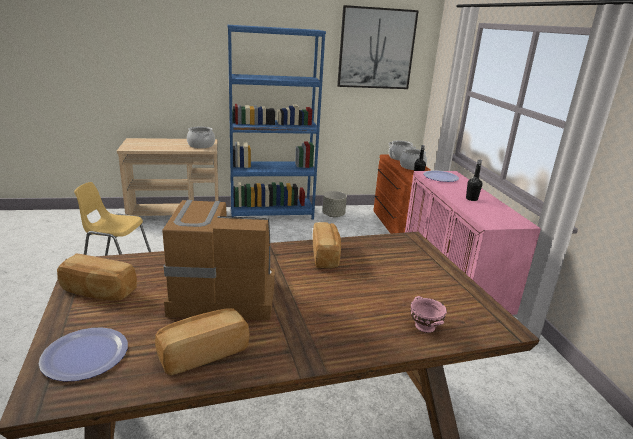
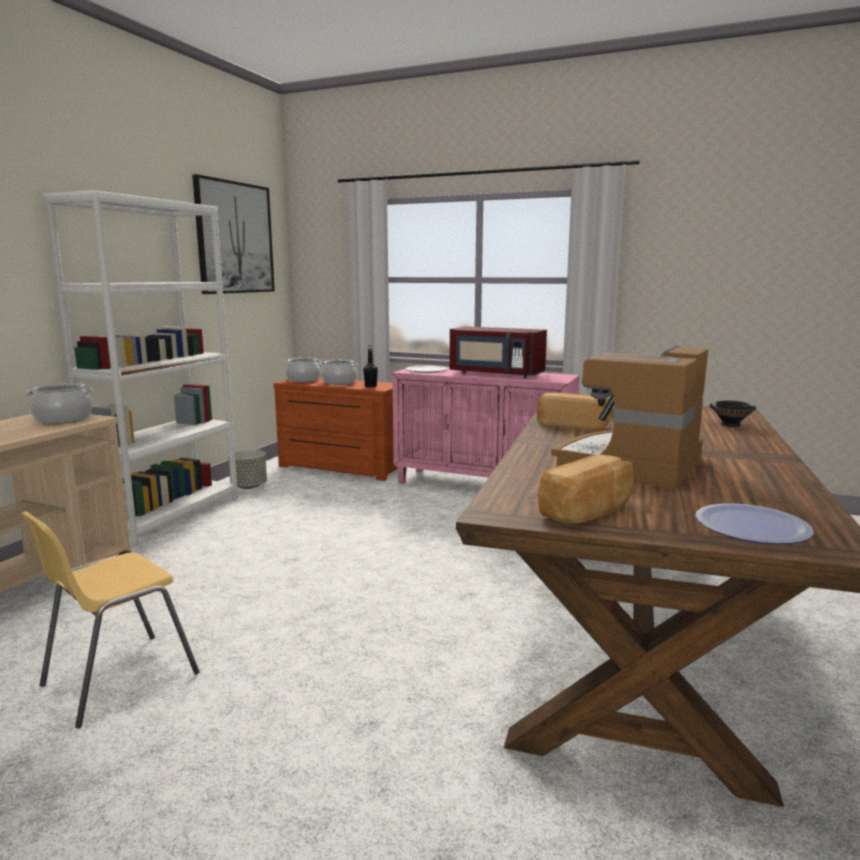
camera: 55 degrees left, 10 degrees down
bread [155,308,250,375] -> none
blue bookcase [227,25,326,219] -> white bookcase [43,190,238,547]
pink bowl [411,296,447,333] -> black bowl [709,400,756,427]
black bottle [466,159,482,201] -> red microwave [450,326,547,378]

